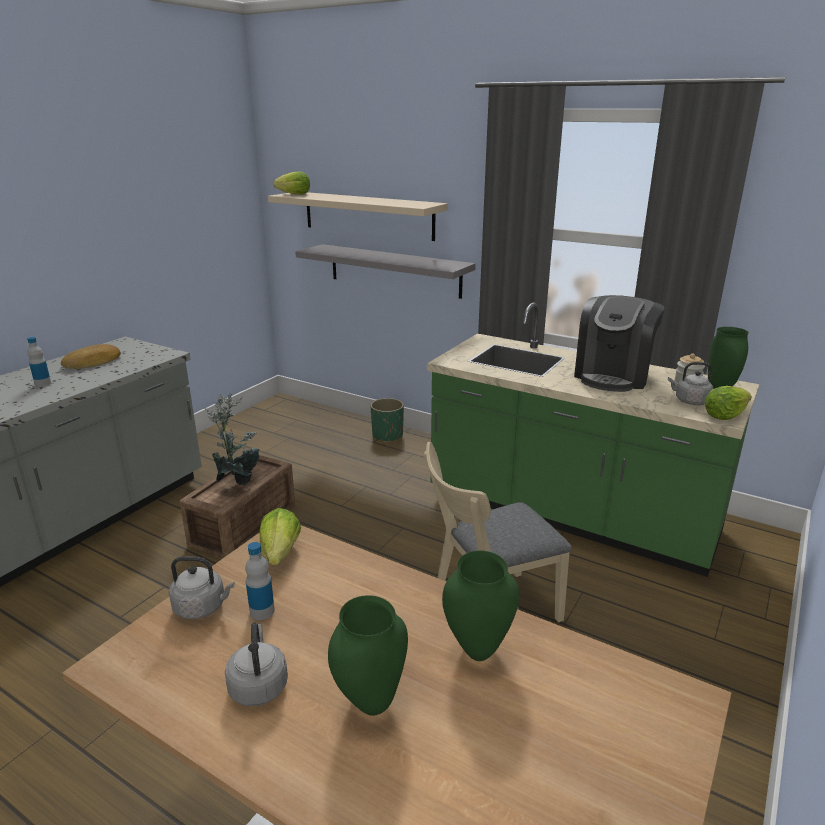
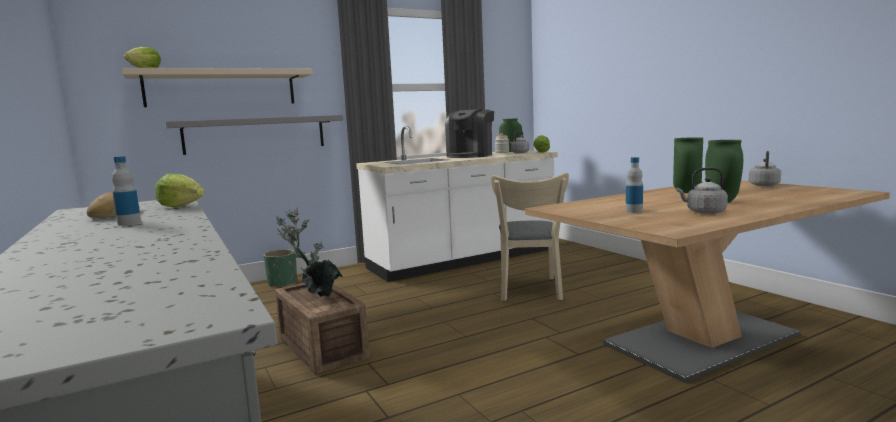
camera: 60 degrees left, 15 degrees down
grey kettle [169,556,234,619] -> grey kettle moved to [749,151,781,186]
lettuce [260,508,301,565] -> lettuce moved to [155,174,204,207]
green counter [427,303,759,577] -> white counter [356,126,558,282]
coffee machine [574,295,665,392] -> coffee machine turned 60 degrees clockwise [445,109,494,158]

